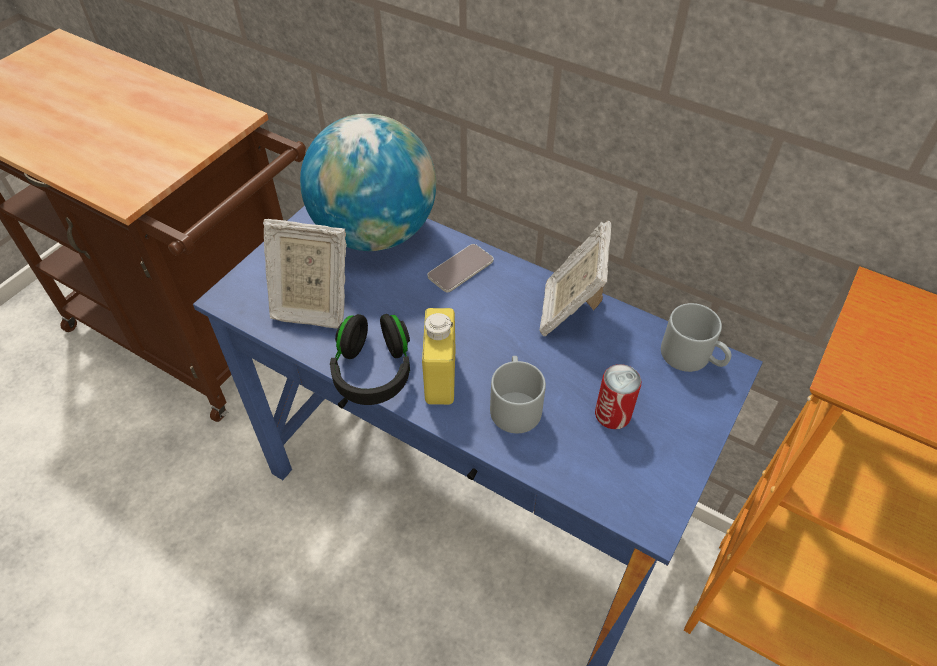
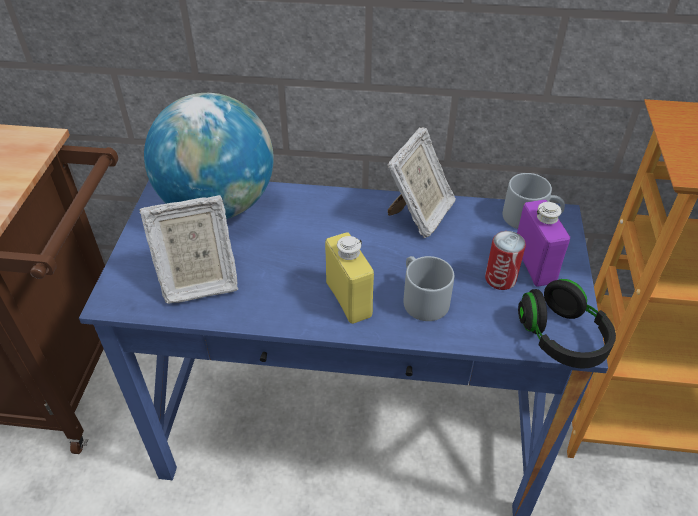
camera: 25 degrees left, 5 degrees down
black headphones [330,314,410,405] -> black headphones moved to [518,279,616,368]
phone [427,244,493,292] -> none
picture frame [539,221,611,336] -> picture frame turned 135 degrees counterclockwise [387,127,456,238]
none -> purple bottle [517,200,570,287]

